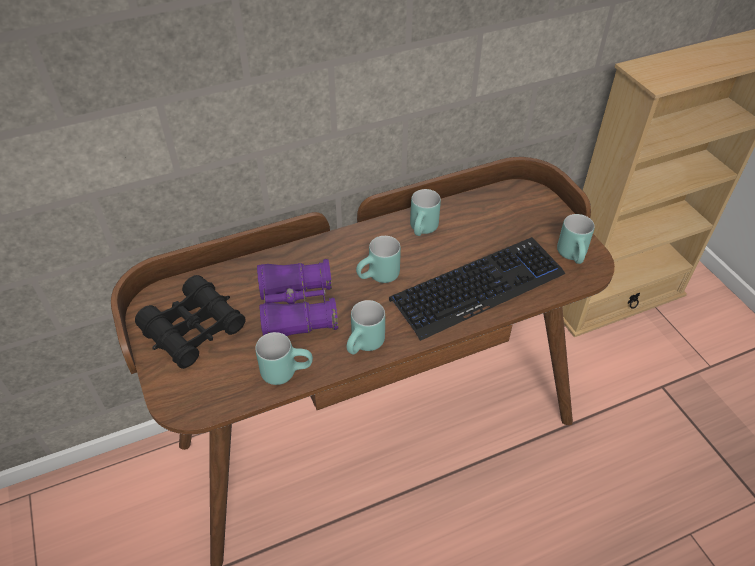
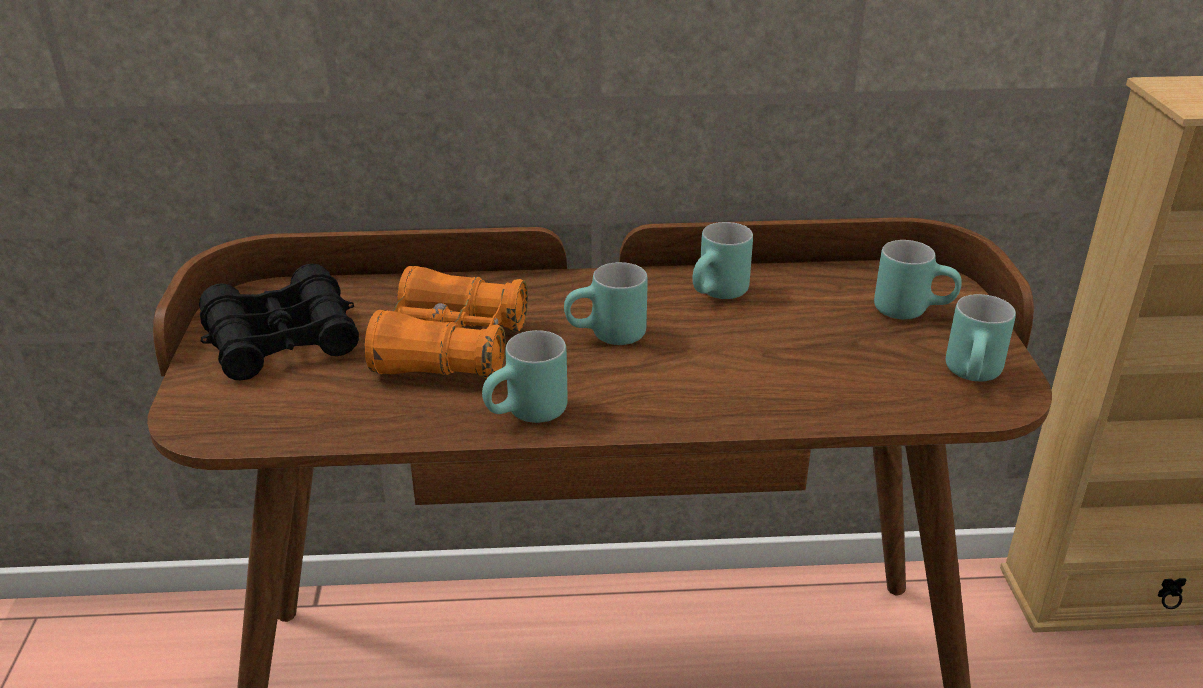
camera: 20 degrees right, 15 degrees down
turquoise mug [255,332,313,385] -> turquoise mug moved to [874,240,962,319]
purple binoculars [257,259,338,336] -> orange binoculars [365,266,528,379]
keyboard [389,237,565,341] -> none

